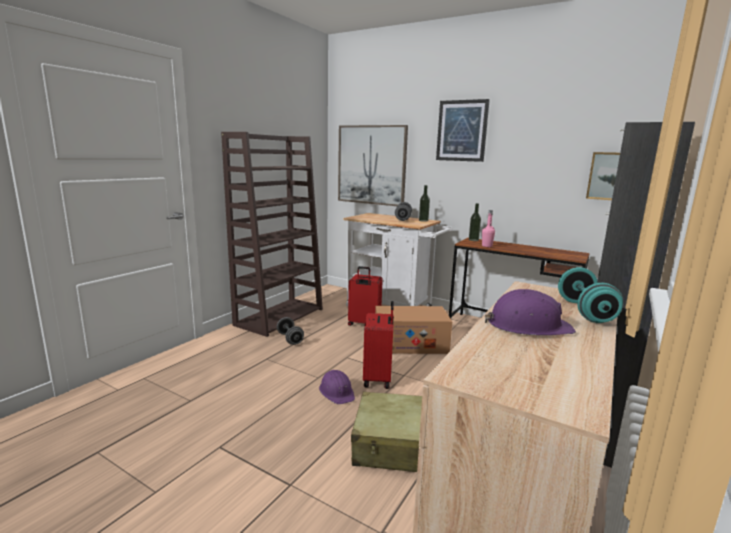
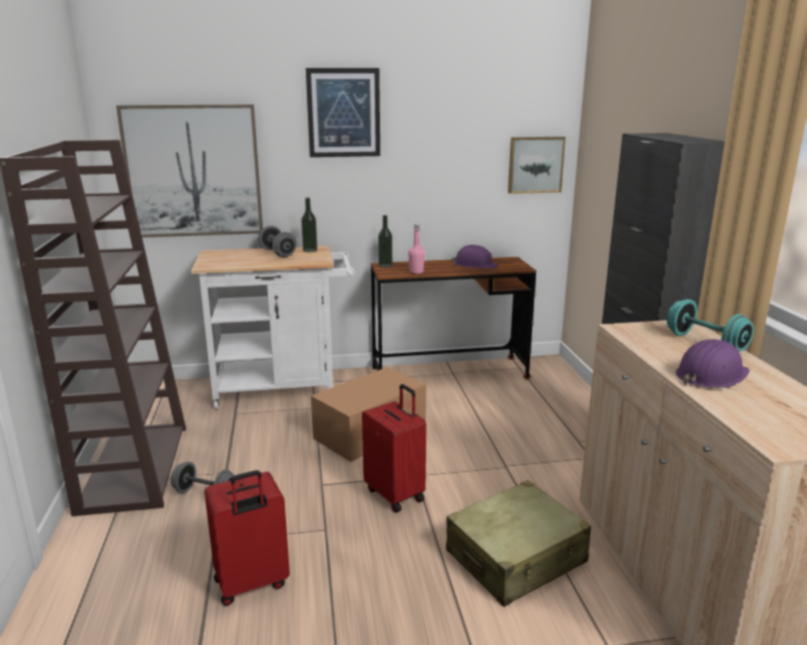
camera: 40 degrees left, 5 degrees up
purple hard hat [319,370,355,404] -> purple hard hat moved to [452,245,499,269]
red suitcase [348,266,383,326] -> red suitcase moved to [204,470,290,606]

